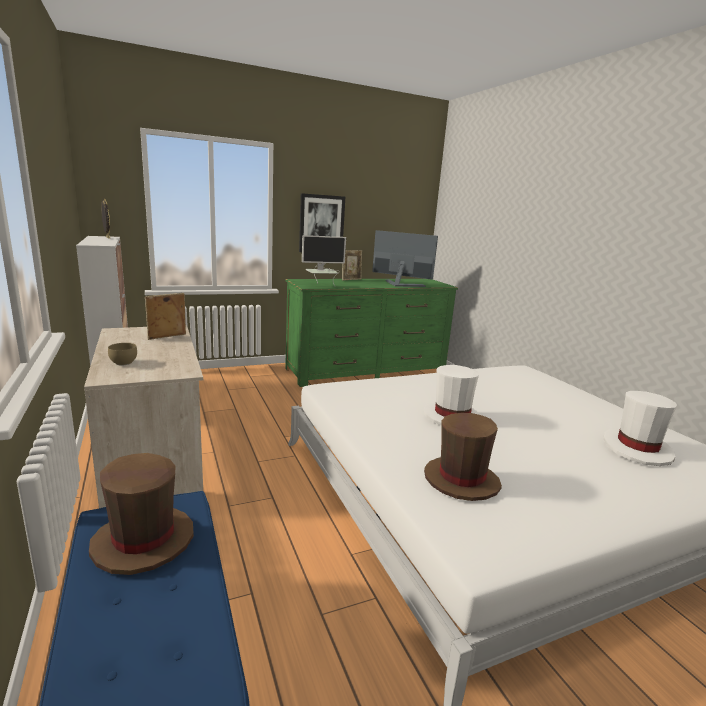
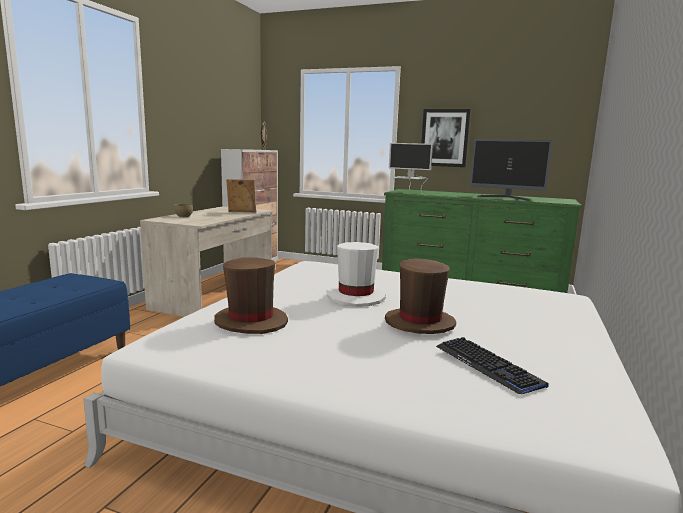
camera: 45 degrees right, 5 degrees down
brown hat [89,453,194,575] -> brown hat moved to [385,258,456,334]
picture frame [342,250,362,280] -> none
monitor [372,230,438,287] -> monitor turned 135 degrees clockwise [470,139,552,201]
white hat [603,391,677,466] -> keyboard [436,337,549,395]

